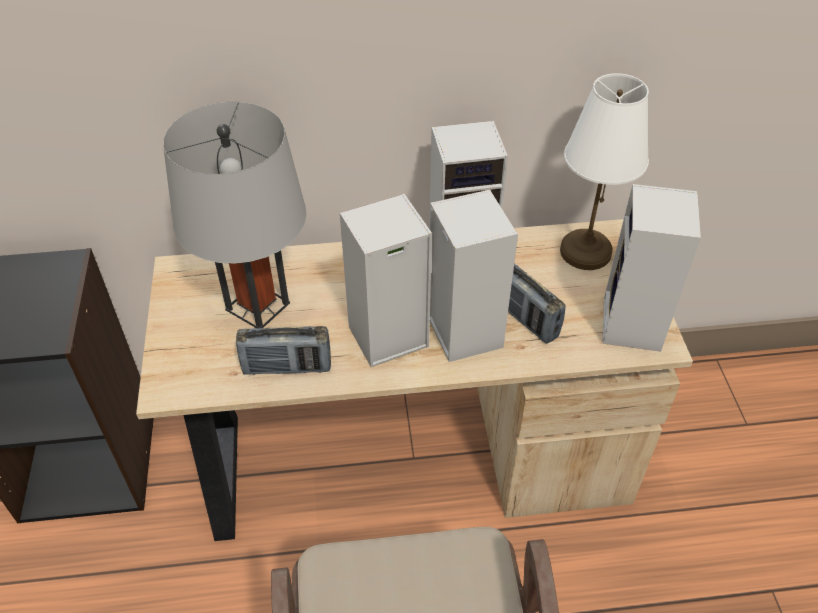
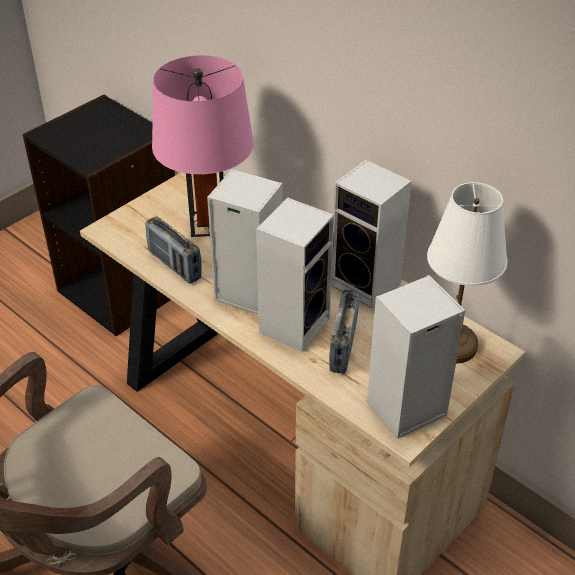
camera: 50 degrees right, 5 degrees down
grey table lamp [163,102,307,328] -> pink table lamp [152,55,254,237]

